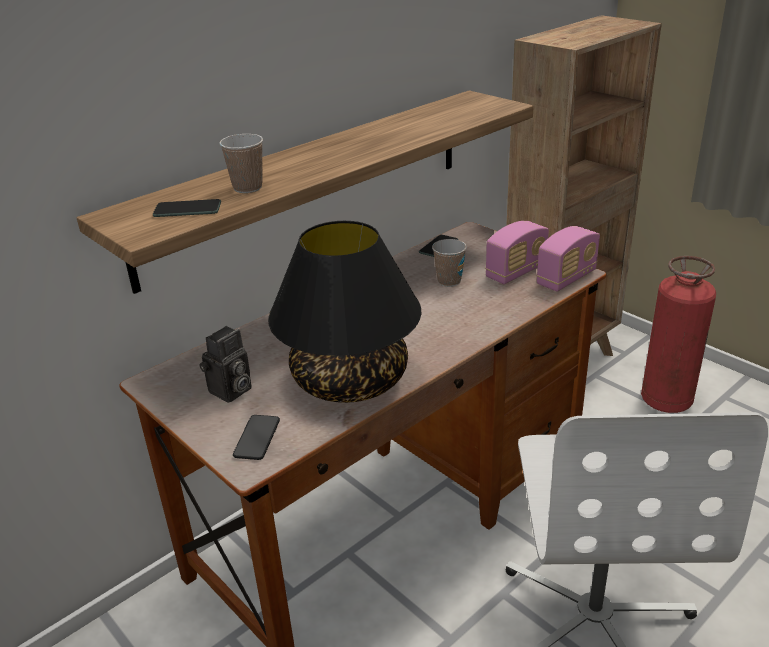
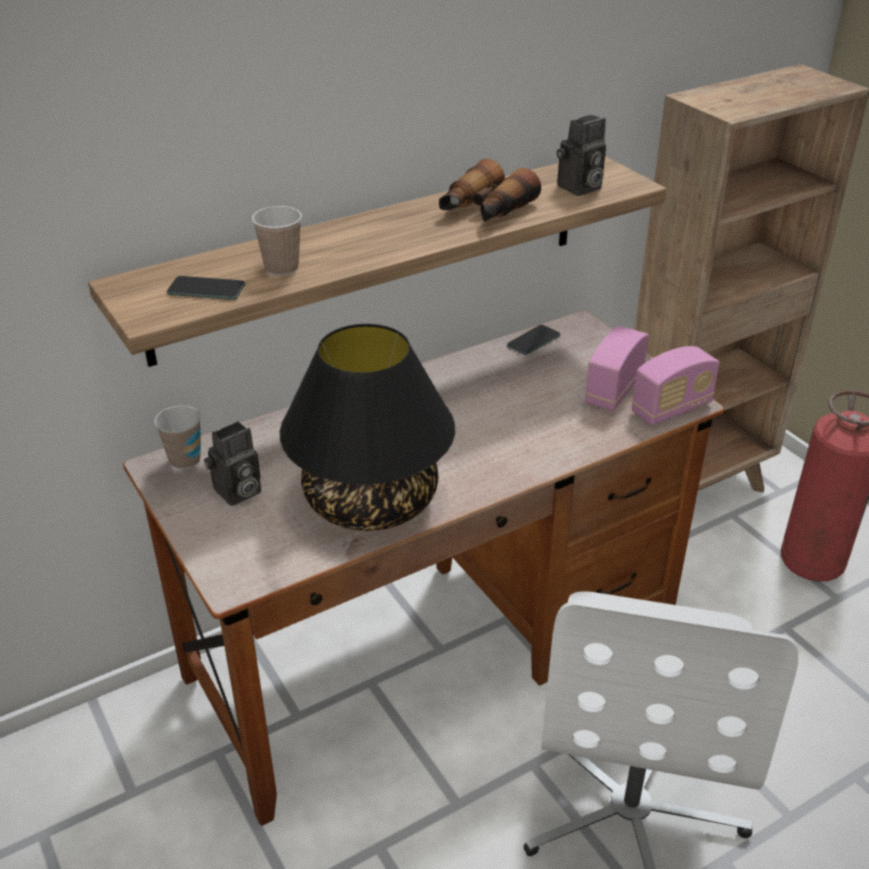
camera: 10 degrees right, 5 degrees up
phone [233,415,280,460] -> none
cup [432,239,467,287] -> cup moved to [154,405,201,469]
radio [485,221,549,284] -> radio turned 150 degrees clockwise [585,326,649,411]
none -> binoculars [439,159,541,222]
none -> camera [557,115,606,196]

